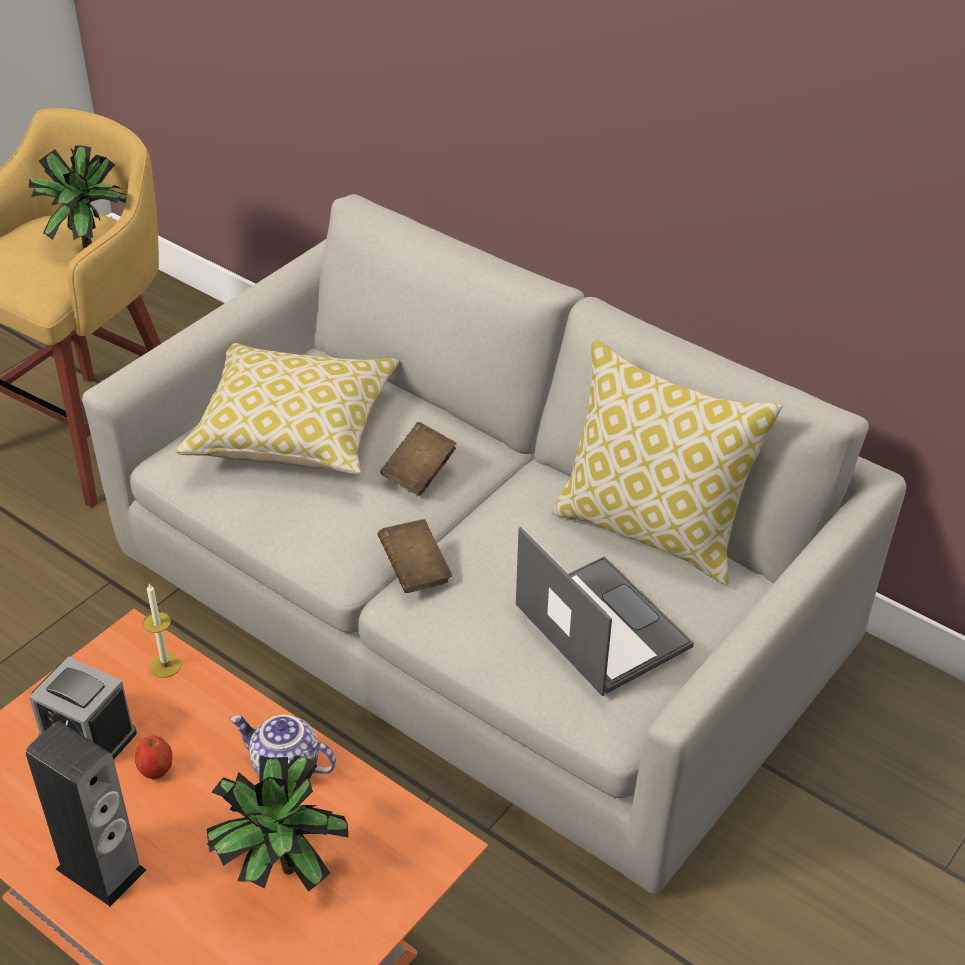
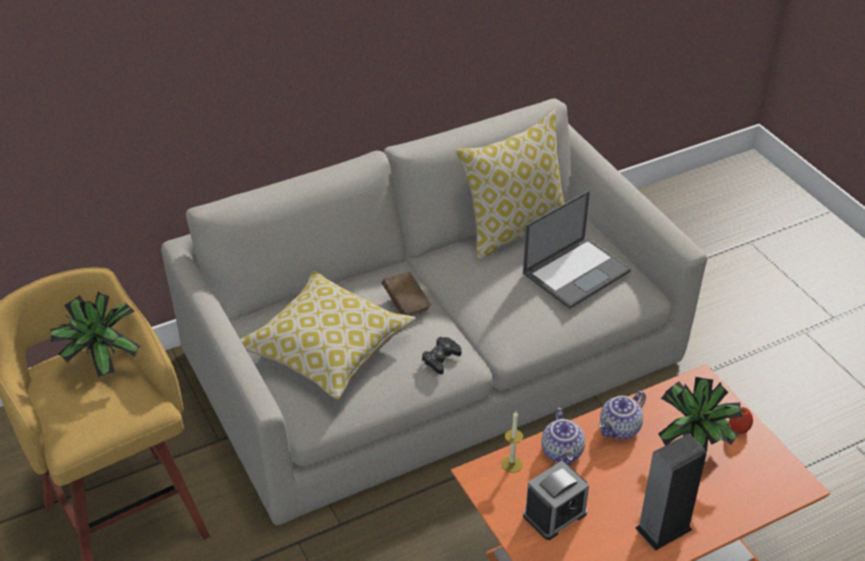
camera: 65 degrees left, 0 degrees up
apple [135,736,172,779] -> apple moved to [729,407,753,434]
brown book [377,519,452,593] -> none
laptop [516,527,694,696] -> laptop turned 150 degrees clockwise [523,190,631,309]
none -> black game controller [422,337,461,374]
none -> teapot [542,408,585,466]

